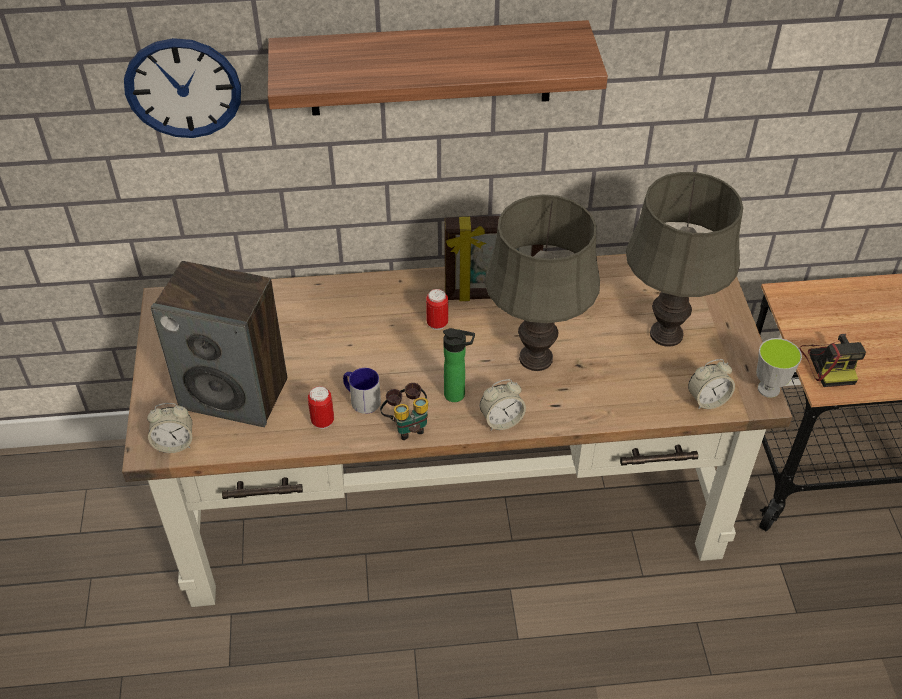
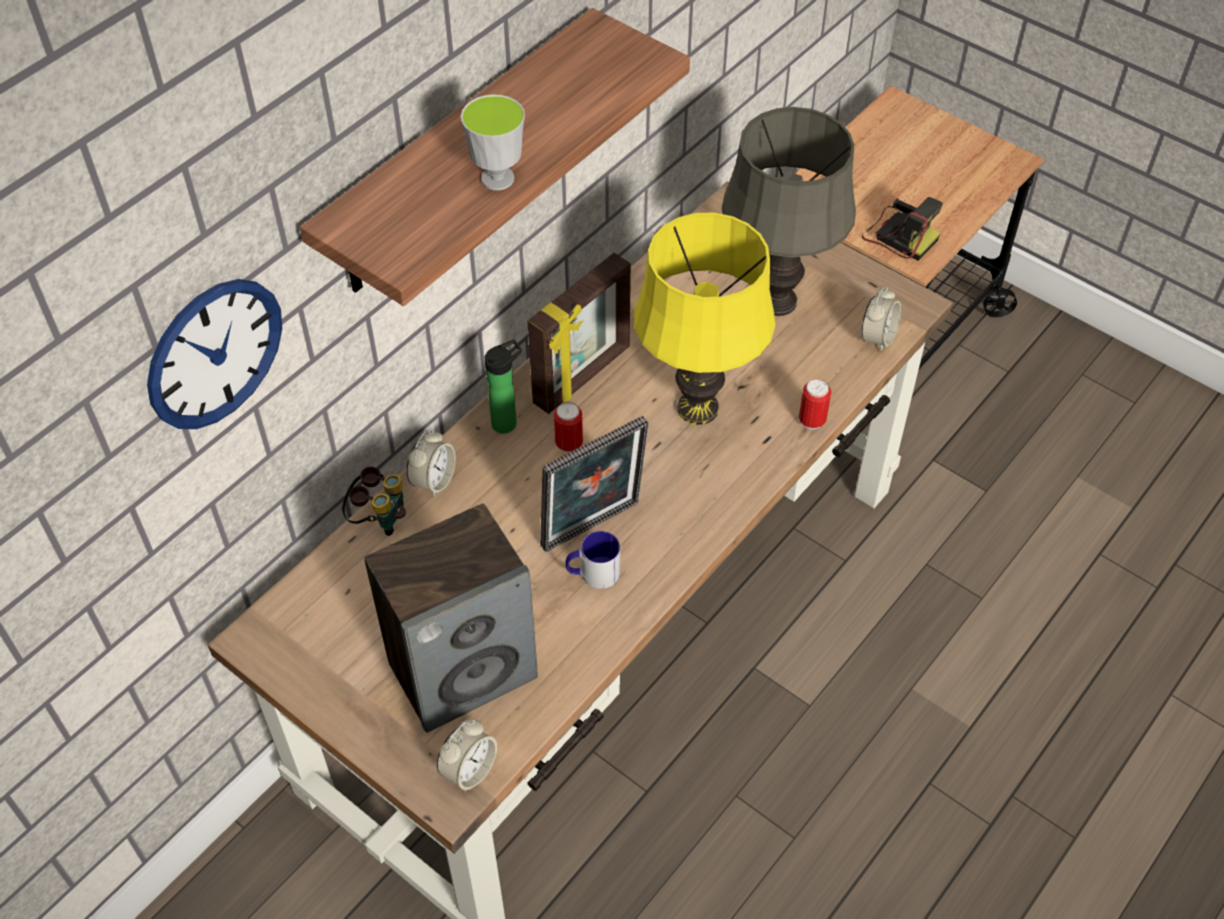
camera: 45 degrees left, 5 degrees up
can [308,386,334,429] -> can moved to [799,379,831,429]
binoculars [380,383,428,440] -> binoculars moved to [342,467,406,536]
bottle [443,328,475,402] -> bottle moved to [485,340,522,434]
alarm clock [480,379,526,430] -> alarm clock moved to [407,429,456,497]
grey table lamp [485,194,600,371] -> yellow table lamp [634,213,776,425]
cup [756,338,802,398] -> cup moved to [461,94,525,190]
none -> picture frame [540,416,649,552]

